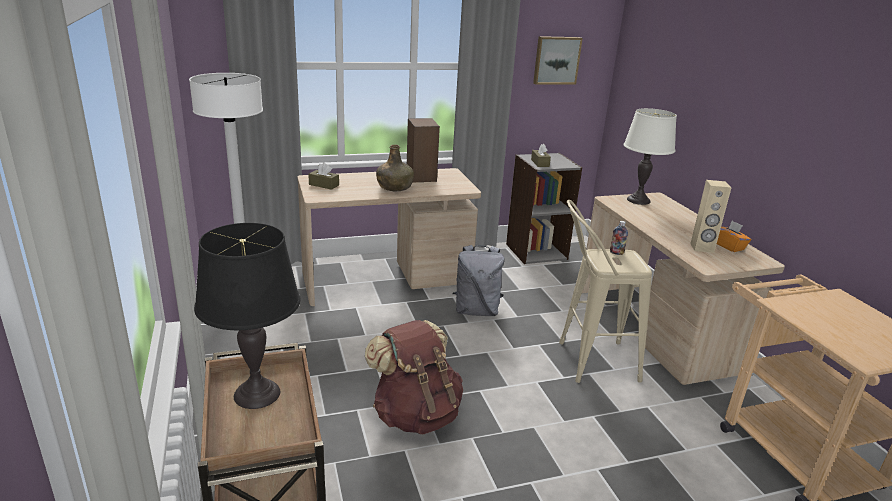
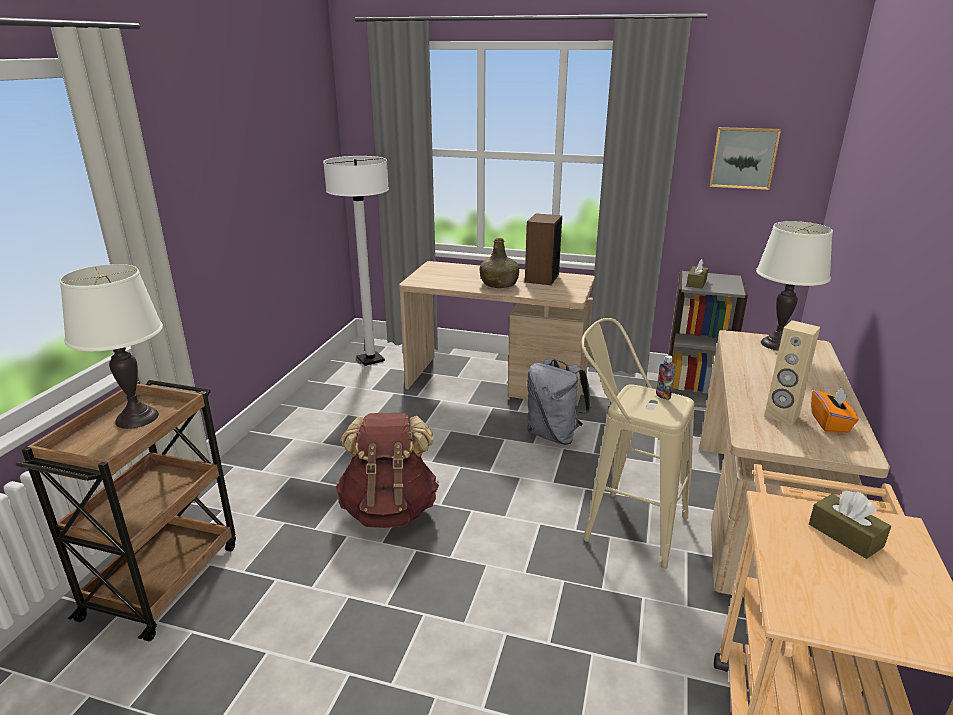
camera: 35 degrees right, 0 degrees up
black table lamp [194,223,300,409] -> white table lamp [60,264,163,429]
brown tissue box [308,163,339,190] -> brown tissue box moved to [809,490,891,559]

